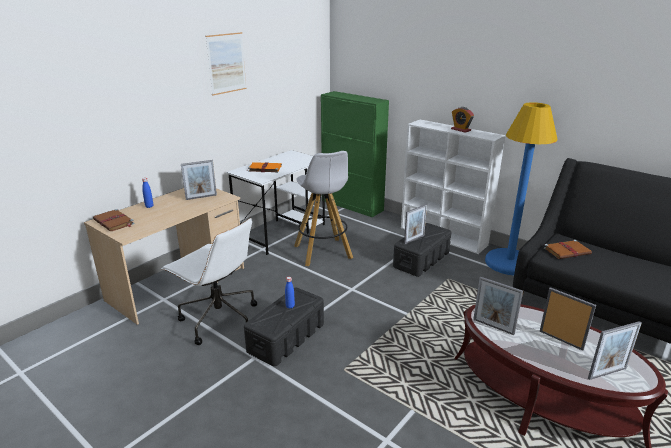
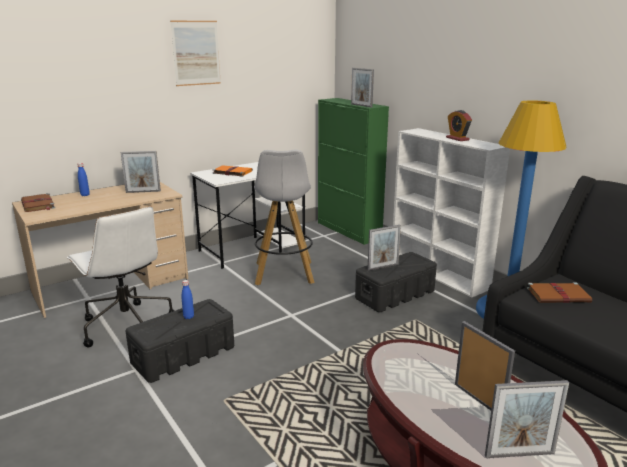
camera: 15 degrees right, 5 degrees down
picture frame [473,277,523,335] -> picture frame moved to [351,68,374,107]

